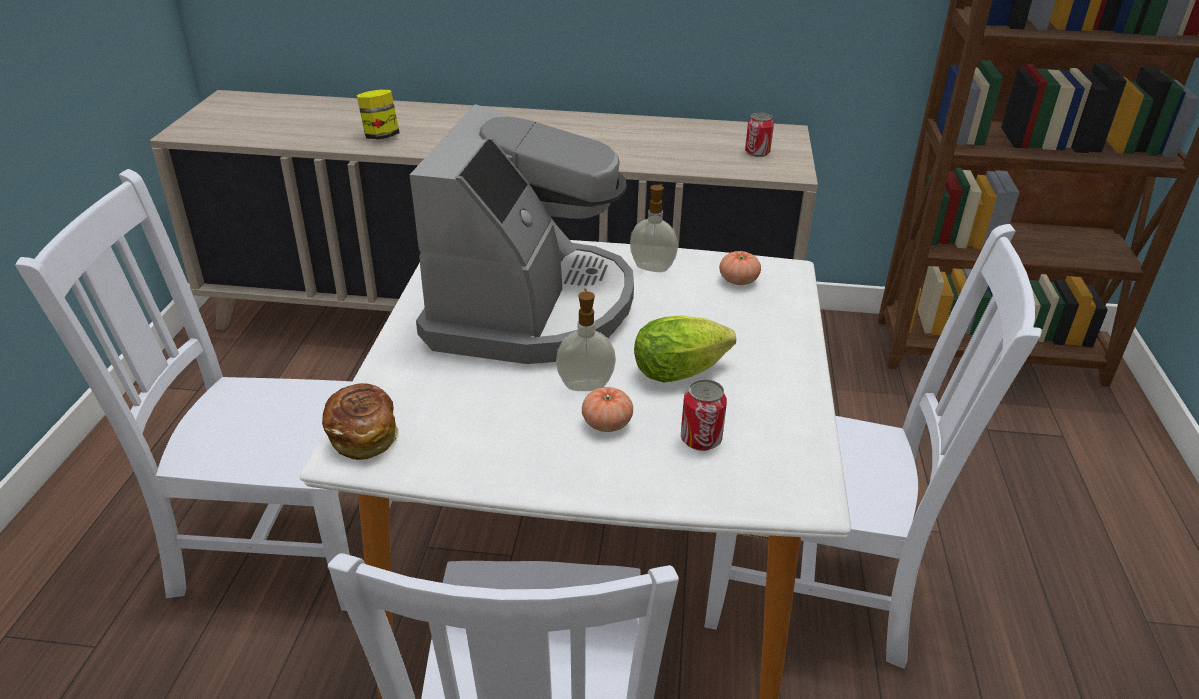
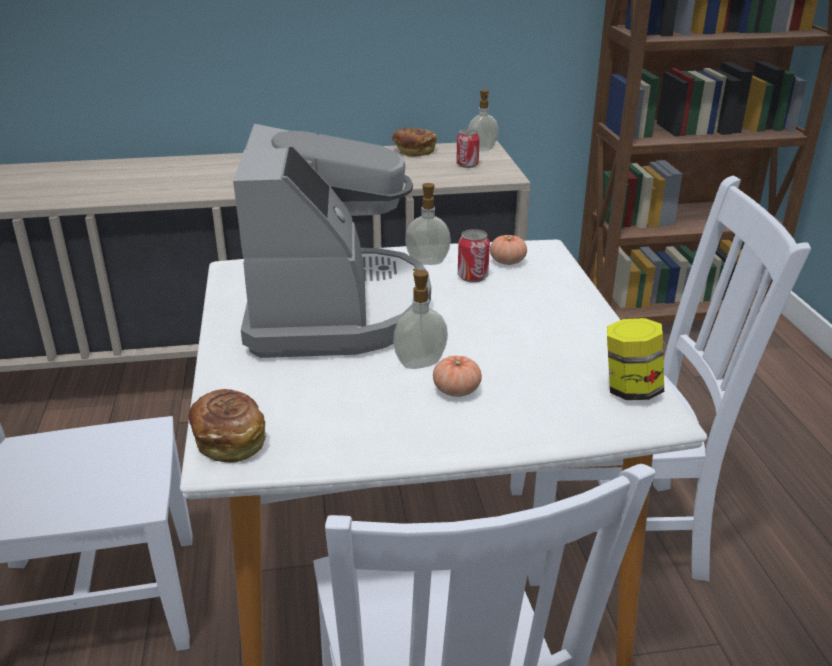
camera: 15 degrees left, 5 degrees down
jar [357,90,400,139] -> jar moved to [607,318,664,400]
lettuce [634,315,736,382] -> none
can [681,379,727,451] -> can moved to [458,229,490,283]
none -> bread [392,128,437,157]
none -> soap dispenser [468,90,498,151]

